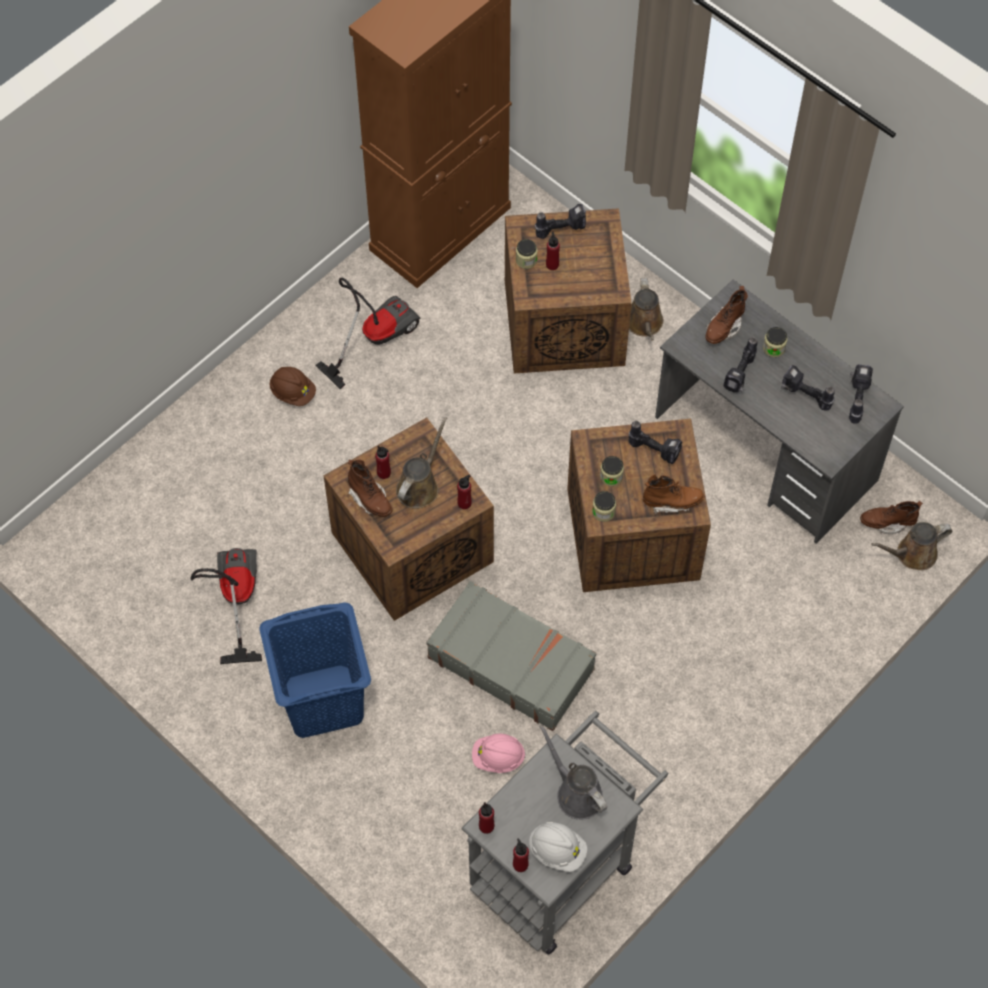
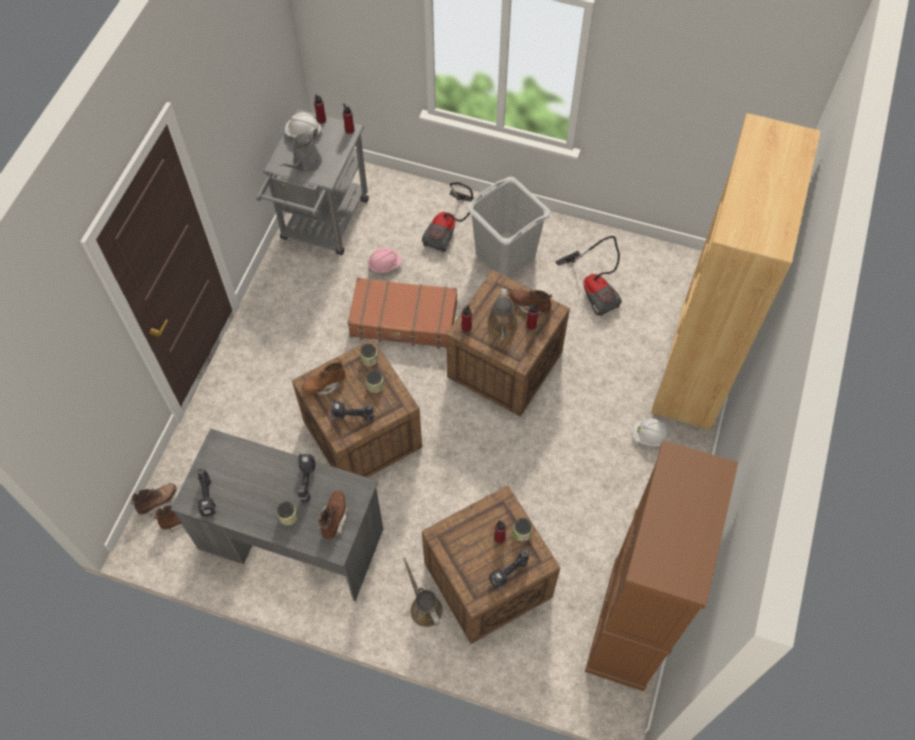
camera: 155 degrees right, 0 degrees up
blue laundry basket [259,602,371,738] -> grey laundry basket [466,176,551,277]
brown hard hat [270,367,316,406] -> white hard hat [632,419,670,447]
vacuum cleaner [315,277,421,389] -> vacuum cleaner moved to [422,182,474,253]
grey suitcase [427,581,596,731] -> brown suitcase [347,277,457,349]
grey watering can [539,724,607,820] -> grey watering can turned 90 degrees clockwise [279,127,322,173]
power drill [781,365,835,410] -> none
brown watering can [871,522,952,570] -> brown boot [131,483,177,516]
none -> brown bookcase [651,113,820,430]

